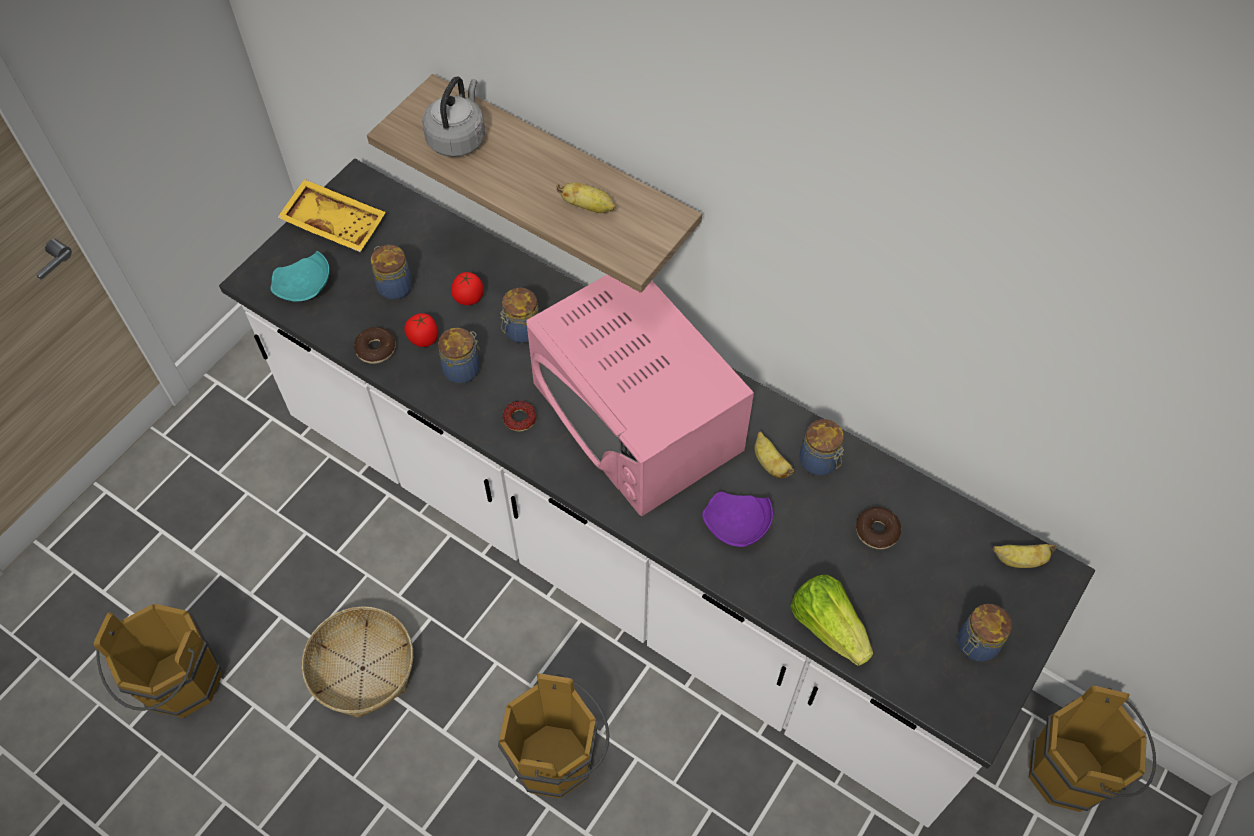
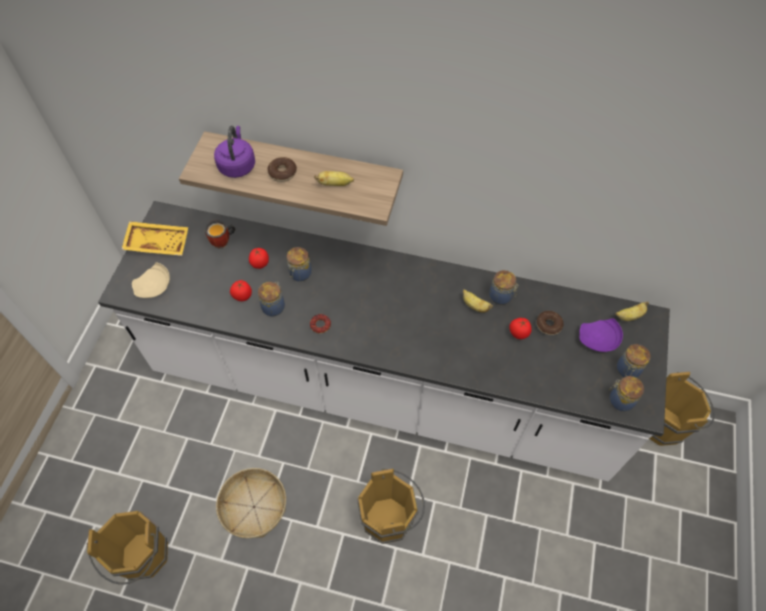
camera: 20 degrees left, 0 degrees up
turquoise plate [270,251,330,302] -> beige plate [132,262,170,298]
donut [354,327,396,364] -> donut moved to [268,157,297,182]
jar [371,245,413,300] -> jar moved to [610,376,644,411]
grey kettle [422,77,485,157] -> purple kettle [214,126,255,178]
pink microwave [526,275,754,516] -> none
purple plate [702,492,773,547] -> purple plate moved to [579,318,623,352]
lettuce [790,575,873,666] -> none
none -> mug [205,220,236,249]
none -> tomato [509,318,532,339]

